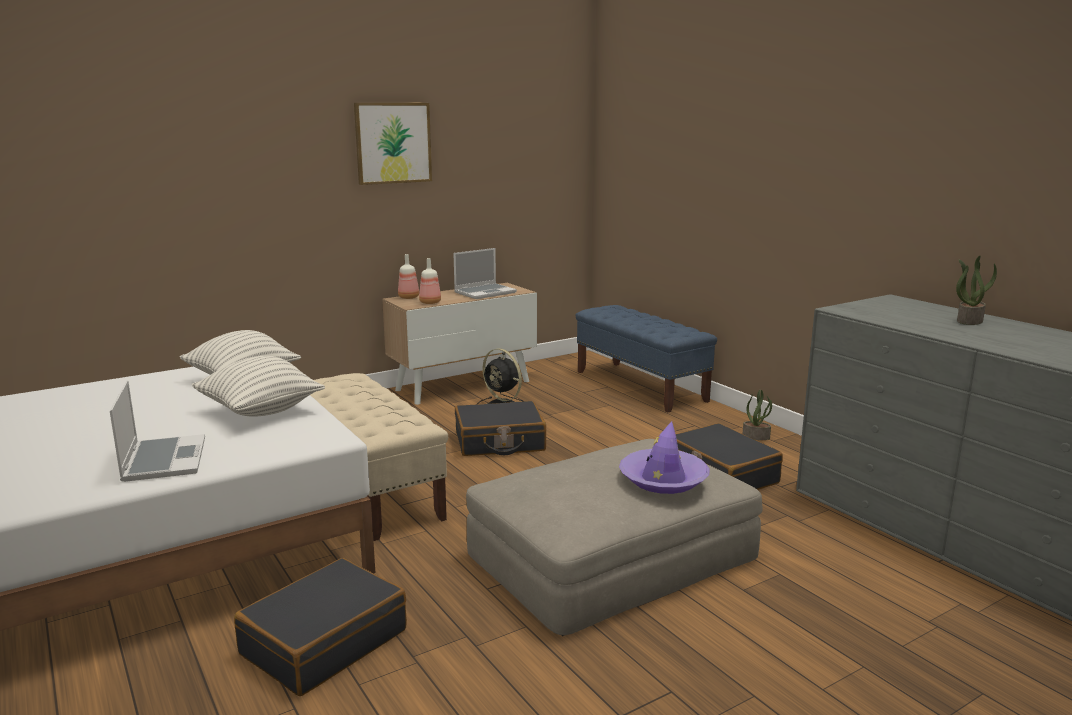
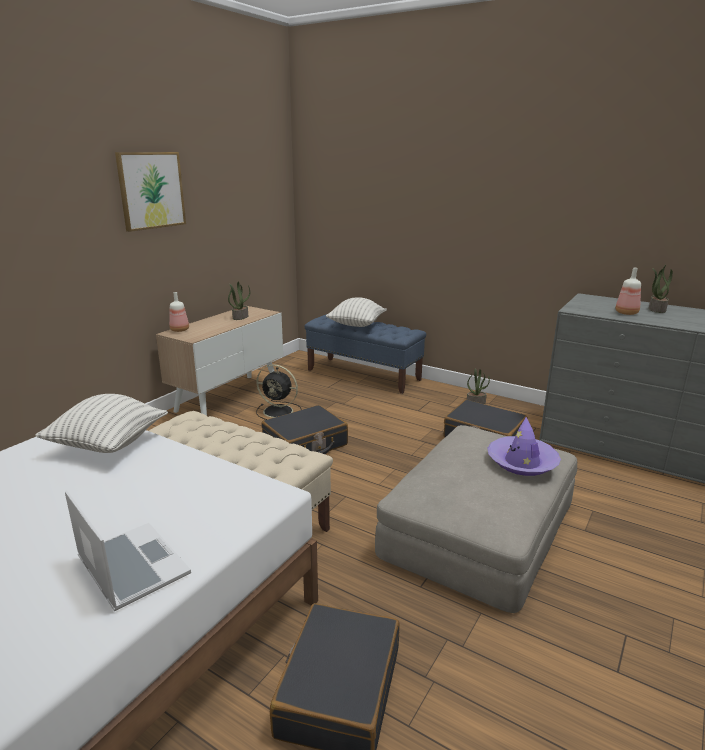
camera: 25 degrees left, 5 degrees up
pillow [192,356,325,417] -> pillow moved to [326,297,387,327]
bottle [419,258,441,304] -> bottle moved to [615,268,641,315]
laptop [453,248,517,299] -> potted plant [228,281,251,320]

